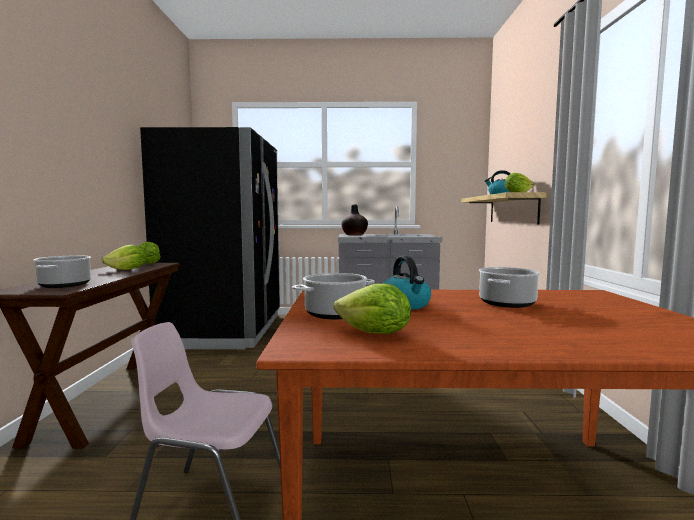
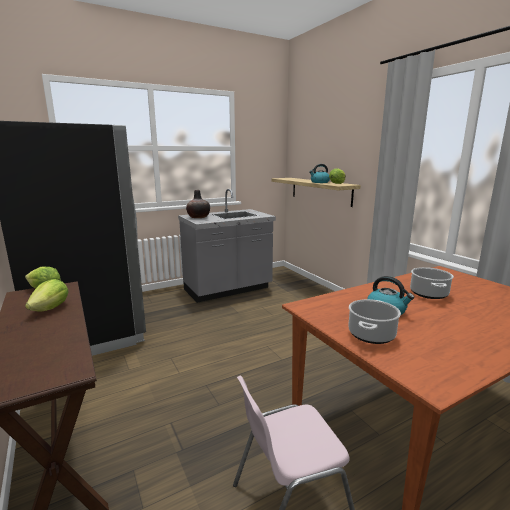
camera: 30 degrees left, 10 degrees up
cooking pot [33,255,91,288] -> none
lettuce [334,283,411,334] -> none

